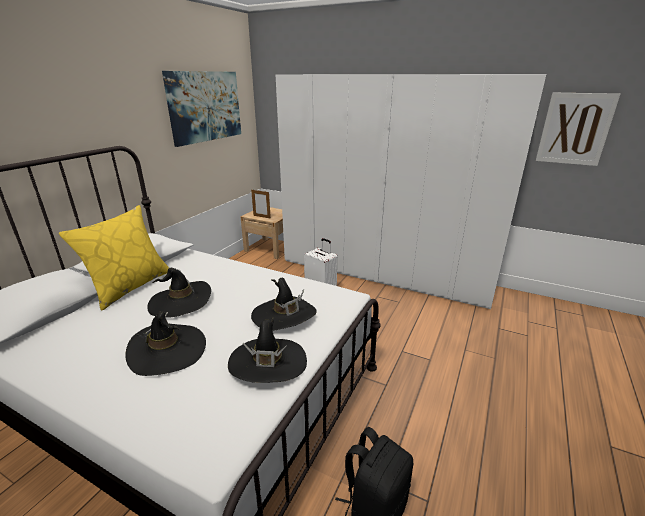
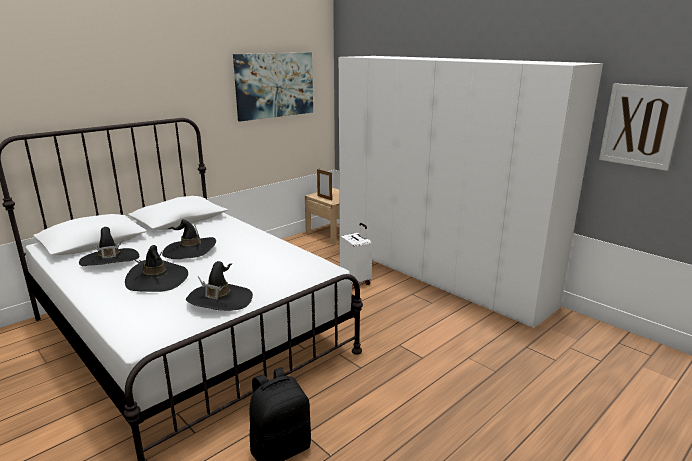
camera: 20 degrees right, 5 degrees down
yellow pillow [59,205,169,311] -> none
black hat [251,278,317,331] -> black hat moved to [79,227,139,266]

